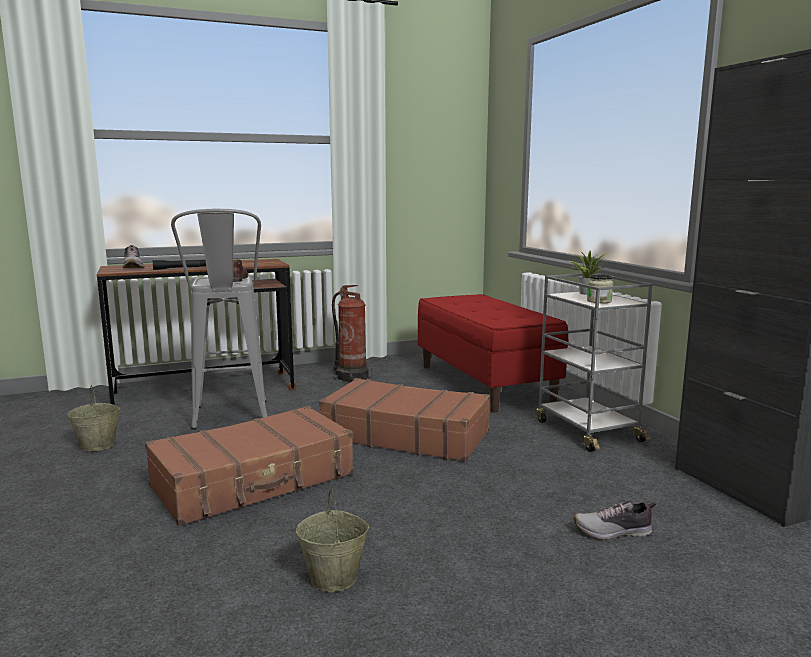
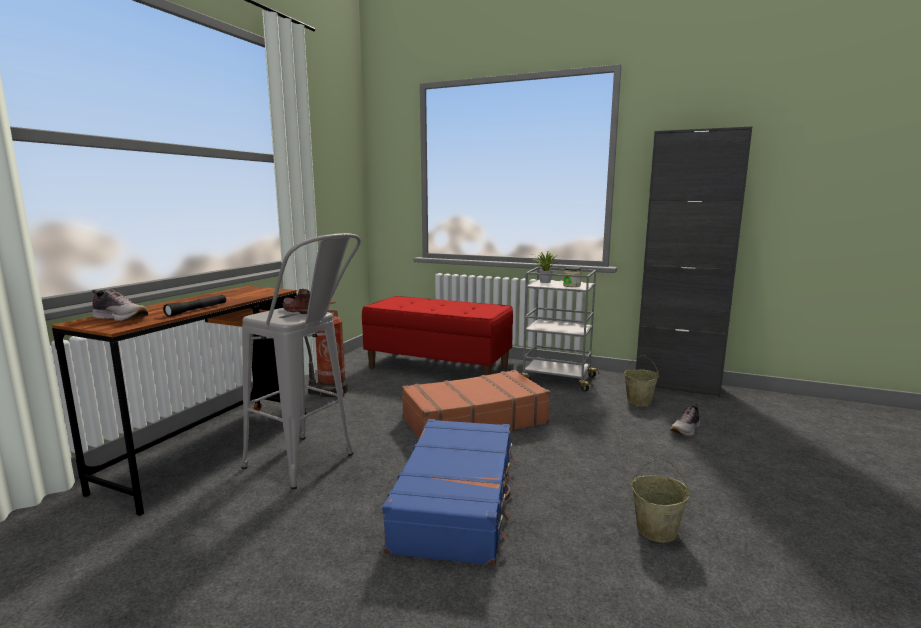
camera: 45 degrees left, 0 degrees up
beige bucket [67,385,121,452] -> beige bucket moved to [624,355,659,406]
brown suitcase [145,406,354,526] -> blue suitcase [382,419,516,566]

